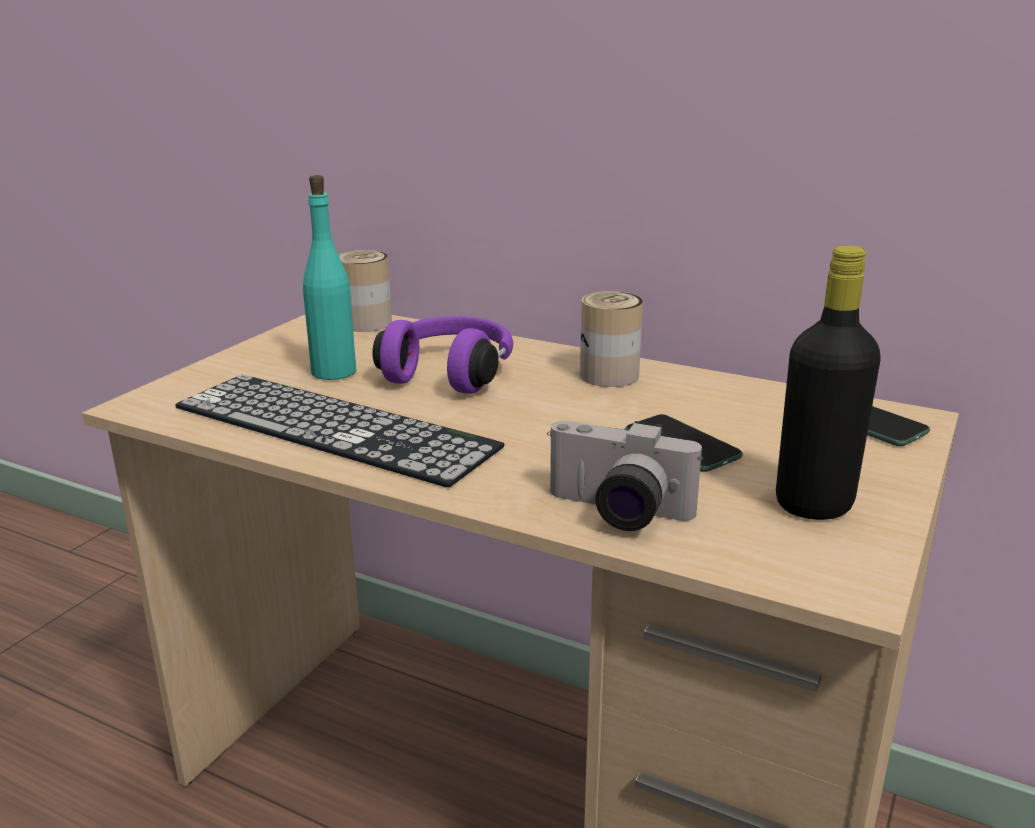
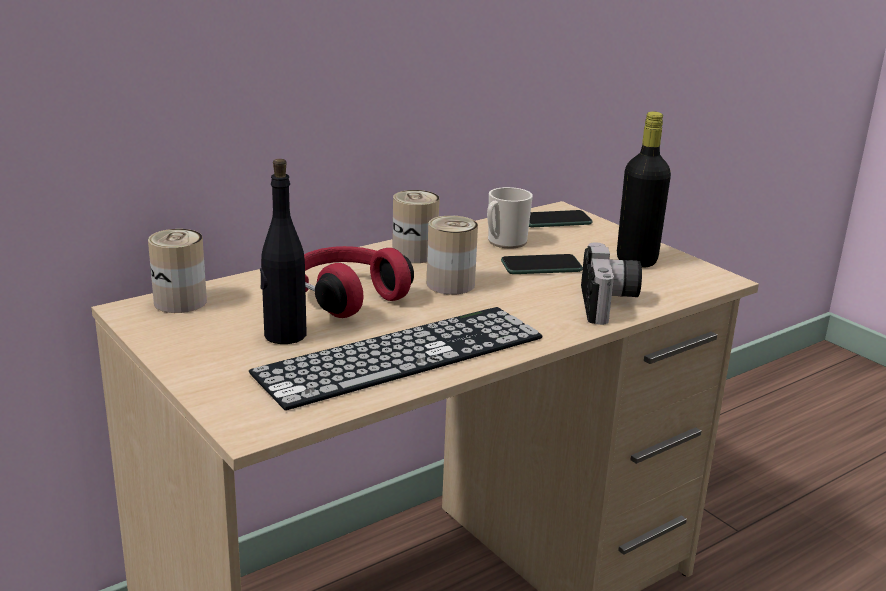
camera: 65 degrees left, 0 degrees up
turquoise bottle [303,175,356,380] -> black bottle [260,159,307,344]
purple headphones [373,316,513,394] -> red headphones [304,246,414,318]
camera [547,421,703,531] -> camera turned 45 degrees counterclockwise [581,242,642,325]
none -> can [427,216,478,295]
none -> mug [487,187,533,248]

